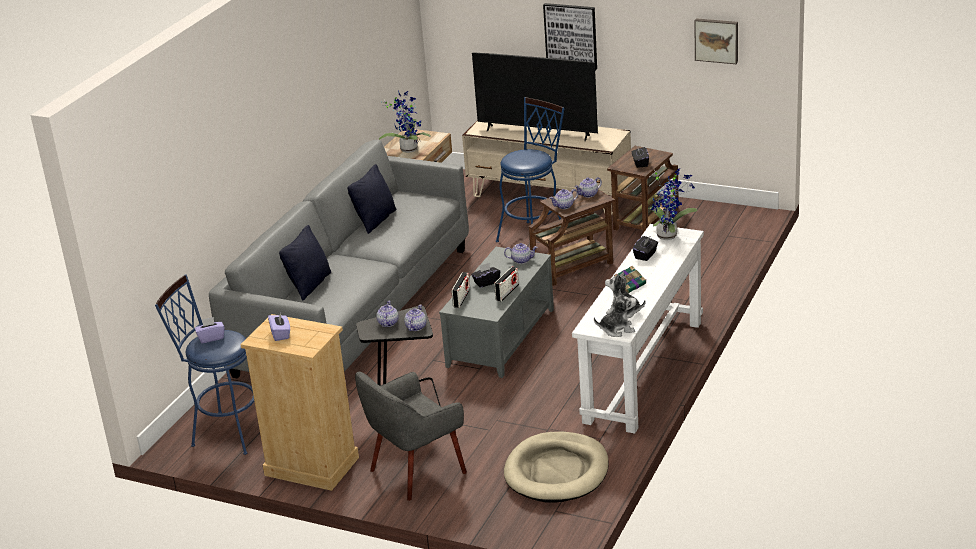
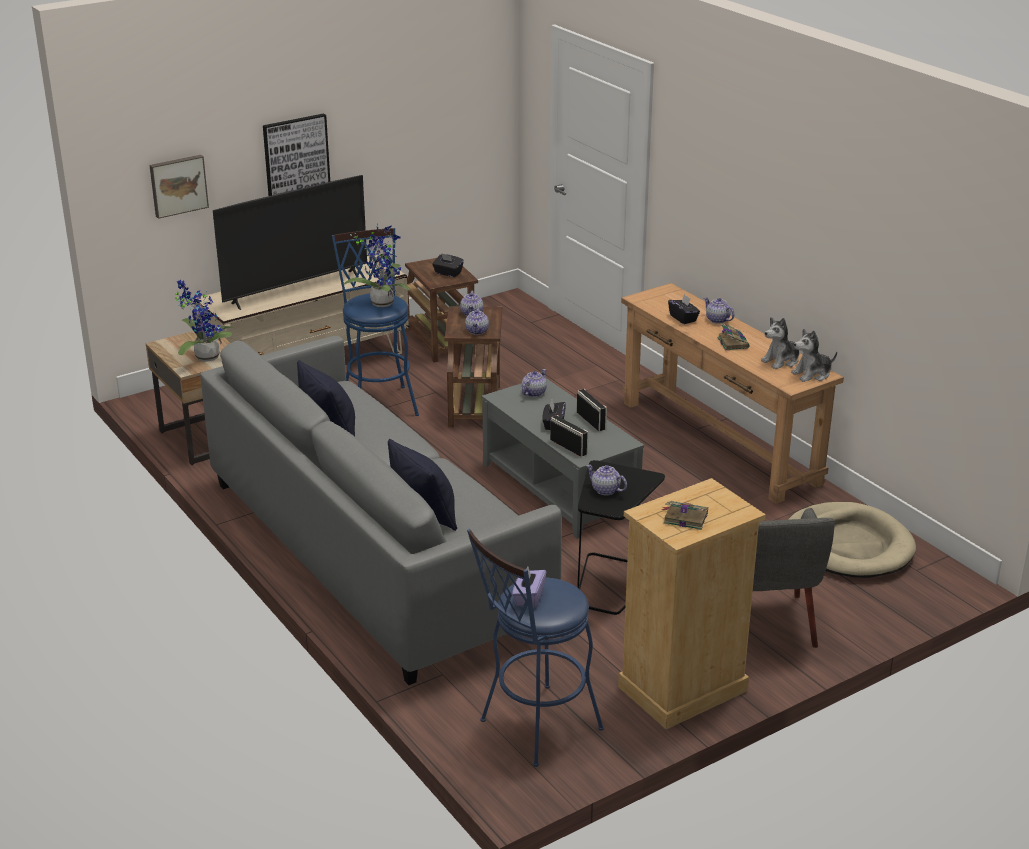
camera: 60 degrees left, 0 degrees up
purple tissue box [268,311,290,341] -> book [661,501,708,530]
teapot [404,305,426,331] -> teapot moved to [704,297,734,324]
white console table [572,224,704,434] -> brown console table [621,283,844,504]
plush toy [594,289,636,337] -> plush toy turned 135 degrees counterclockwise [791,329,837,382]
potted plant [648,168,698,240] -> potted plant moved to [344,223,410,307]
picture [694,18,738,64] -> picture moved to [149,155,209,219]

